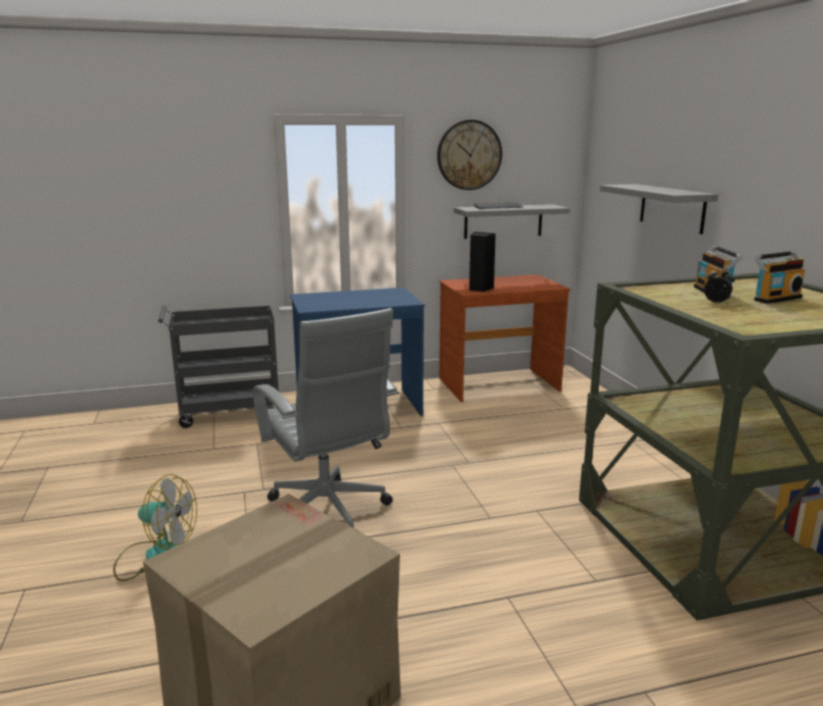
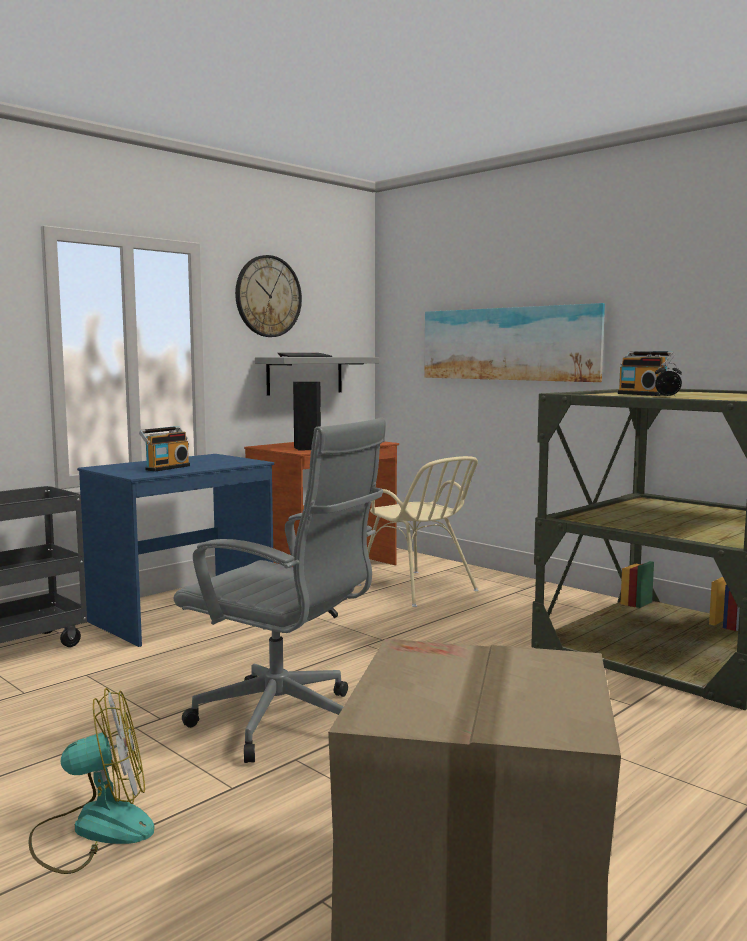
camera: 30 degrees left, 10 degrees down
grey shelf [600,184,718,234] -> picture [425,303,605,382]
radio [754,251,805,304] -> radio moved to [139,426,190,472]
none -> beige chair [357,456,479,607]

